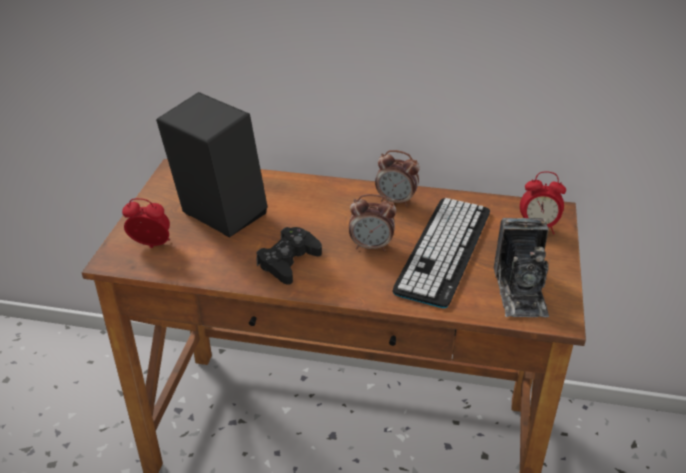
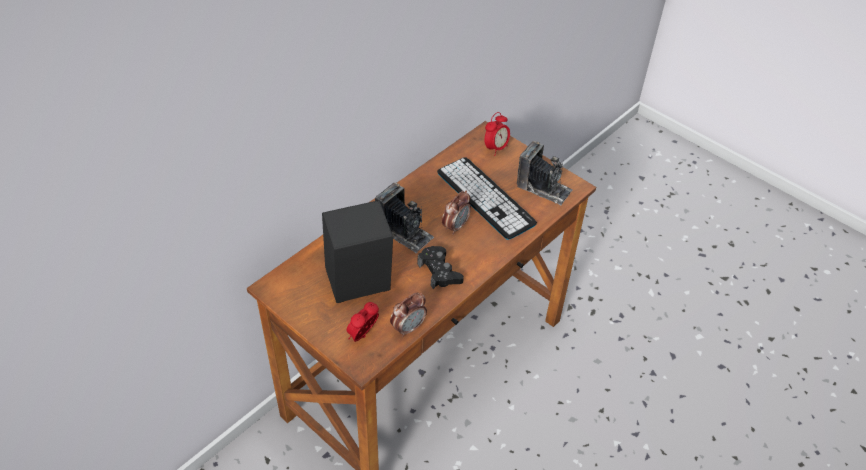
camera: 60 degrees left, 10 degrees up
alarm clock [375,150,420,206] -> alarm clock moved to [390,292,427,337]
none -> camera [375,182,434,253]

